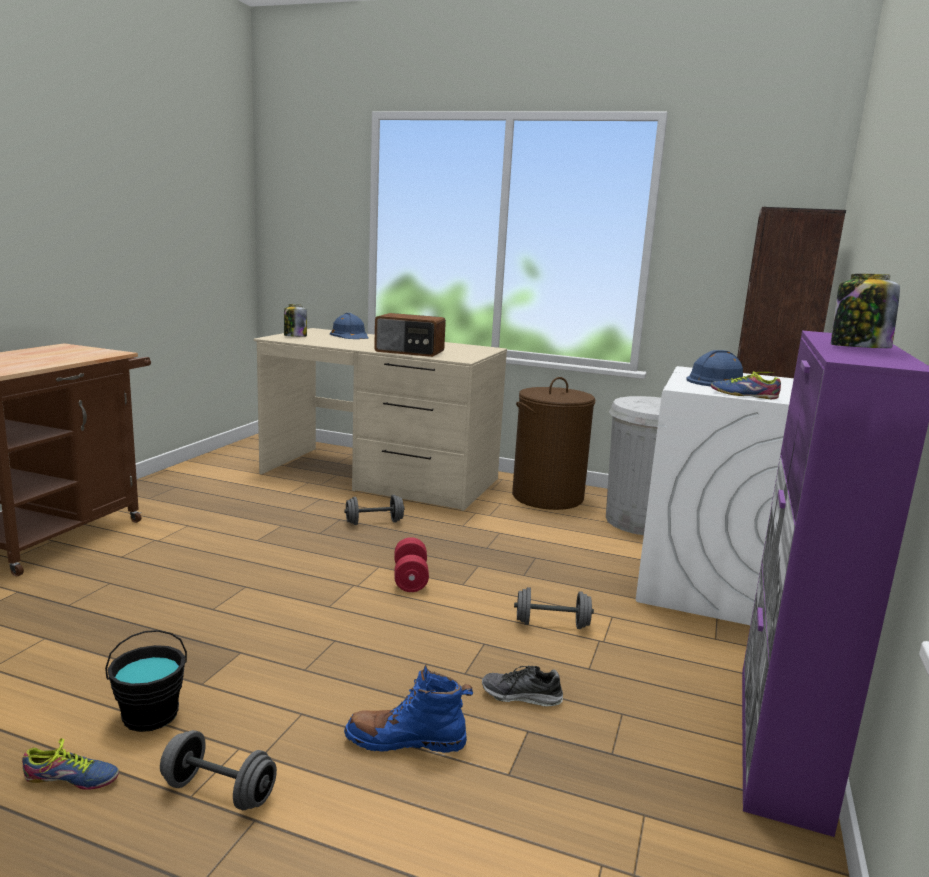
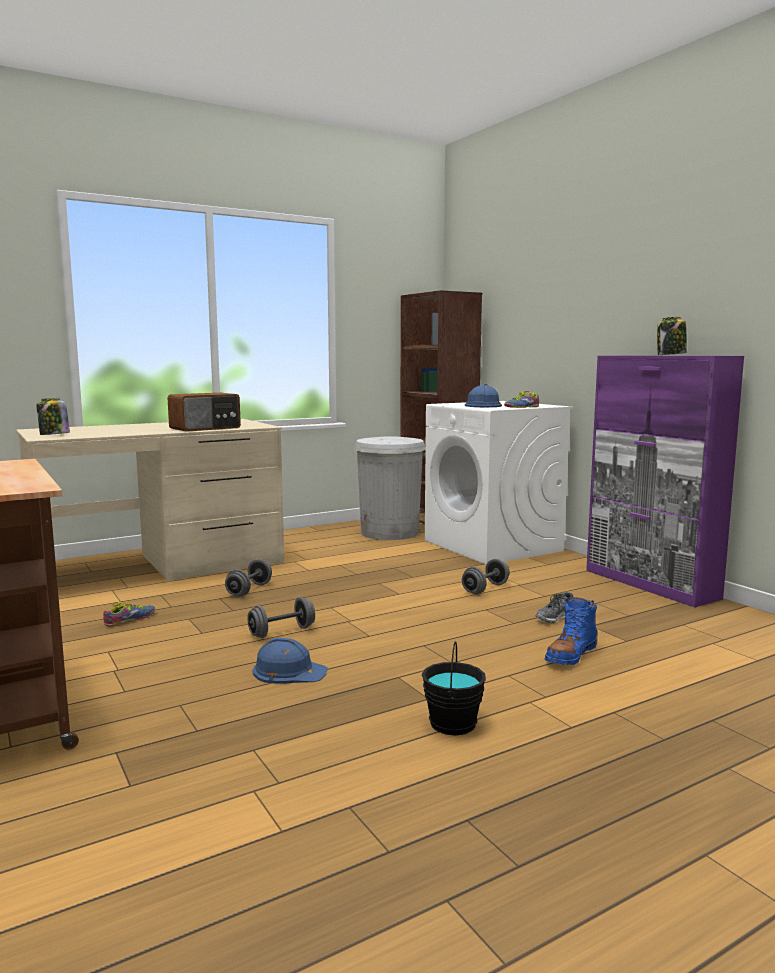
camera: 50 degrees left, 5 degrees down
shoe [22,738,119,790] -> shoe moved to [103,602,155,627]
grey dumbbell [160,730,277,810] -> grey dumbbell moved to [247,597,315,638]
blue hard hat [330,313,369,339] -> blue hard hat moved to [253,638,328,684]
red dumbbell [394,537,429,592] -> none
brown laundry basket [512,377,595,510] -> none

